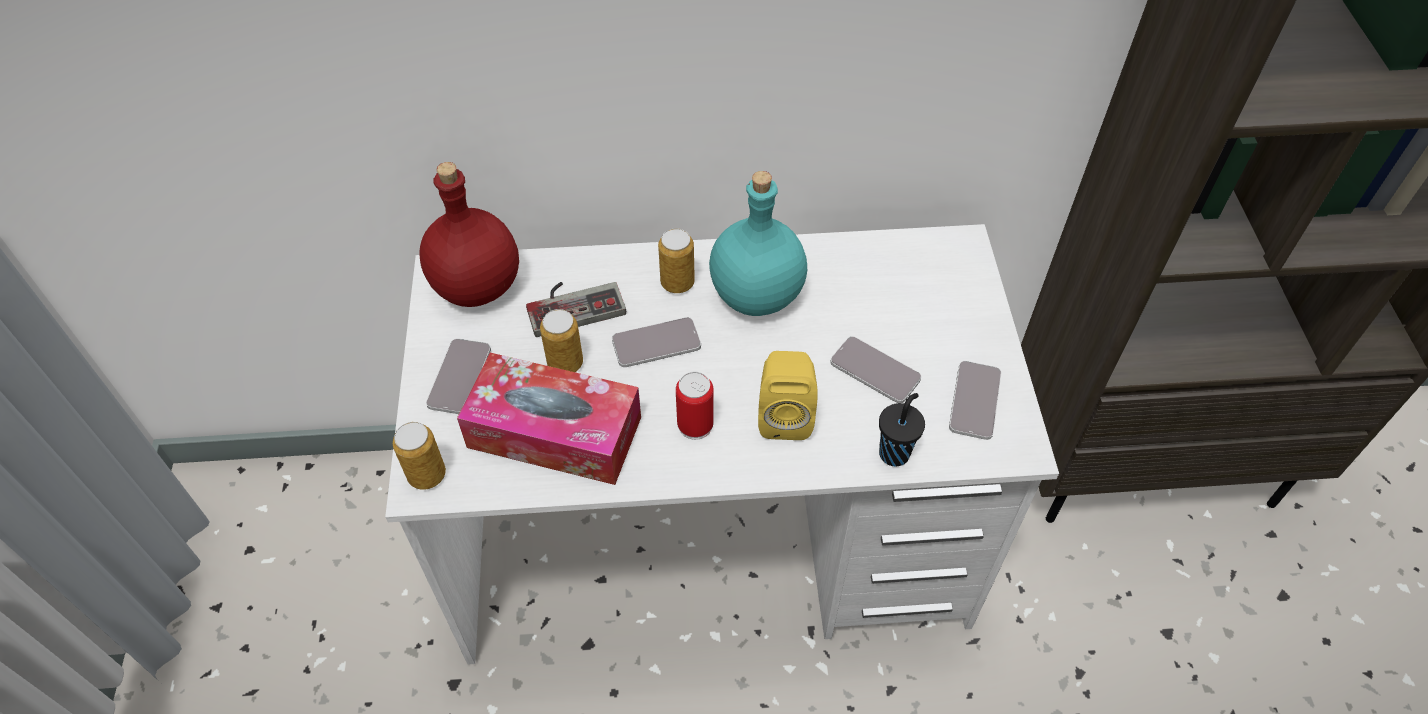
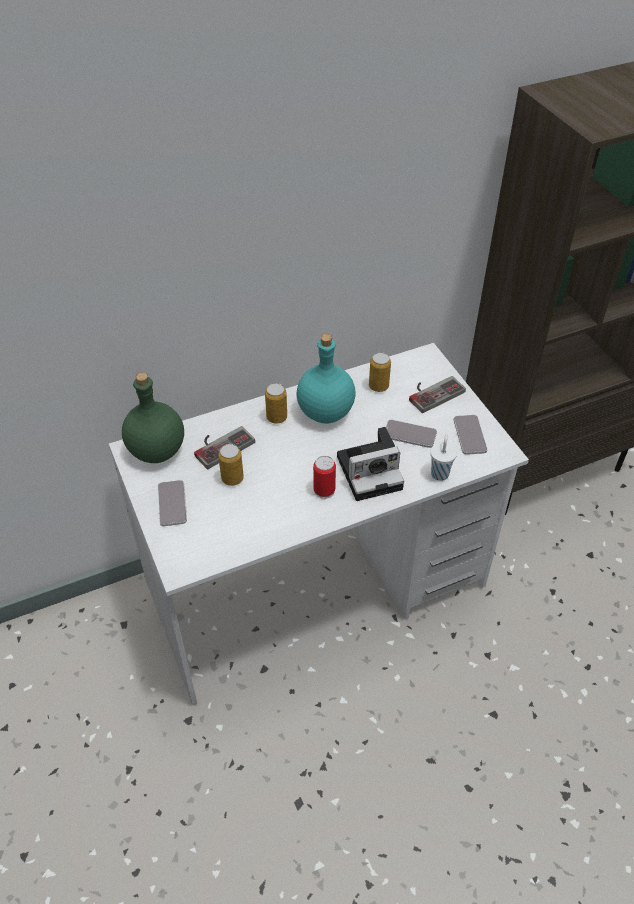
camera: 20 degrees left, 5 degrees down
can [393,422,446,490] -> can moved to [369,352,391,392]
red bottle [419,162,519,307] -> green bottle [122,372,184,463]
tissue box [457,353,641,485] -> none
phone [612,317,701,367] -> none
yellow speaker [758,351,818,440] -> camera [337,427,404,501]
black cup [879,393,925,466] -> white cup [430,434,457,481]
none -> game controller [409,376,466,413]

